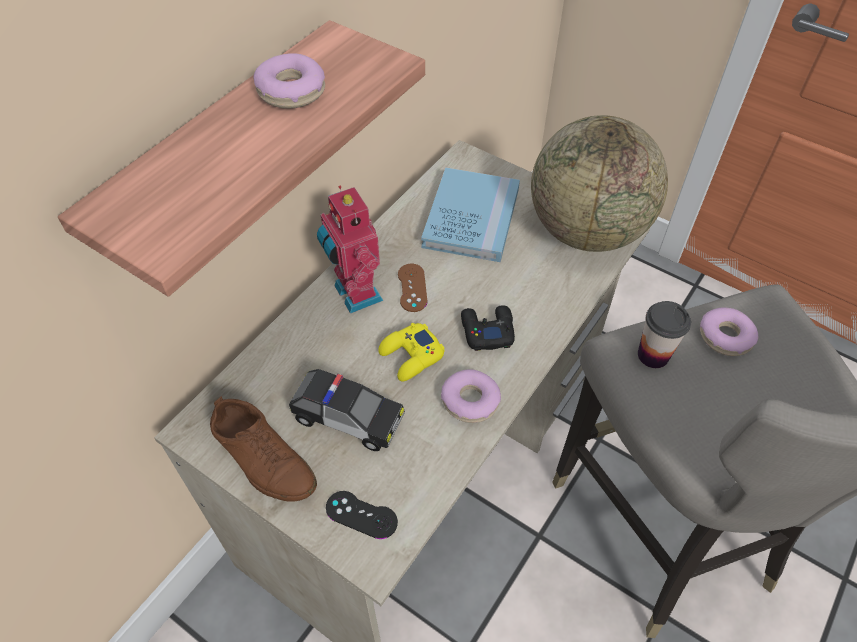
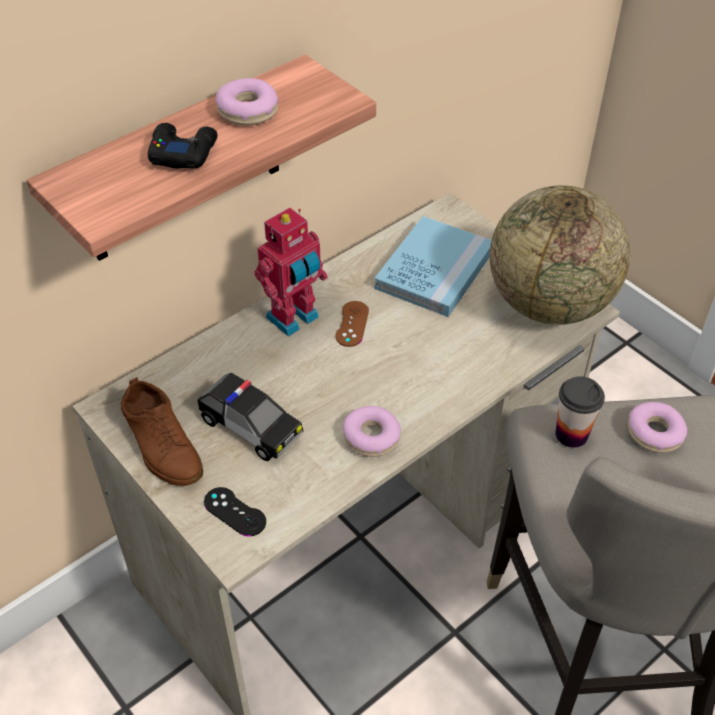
camera: 15 degrees right, 5 degrees down
toy robot [317,186,383,314] -> toy robot turned 120 degrees counterclockwise [254,208,328,337]
yellow game controller [378,323,445,382] -> none
black game controller [461,305,515,351] -> black game controller moved to [148,123,217,169]

